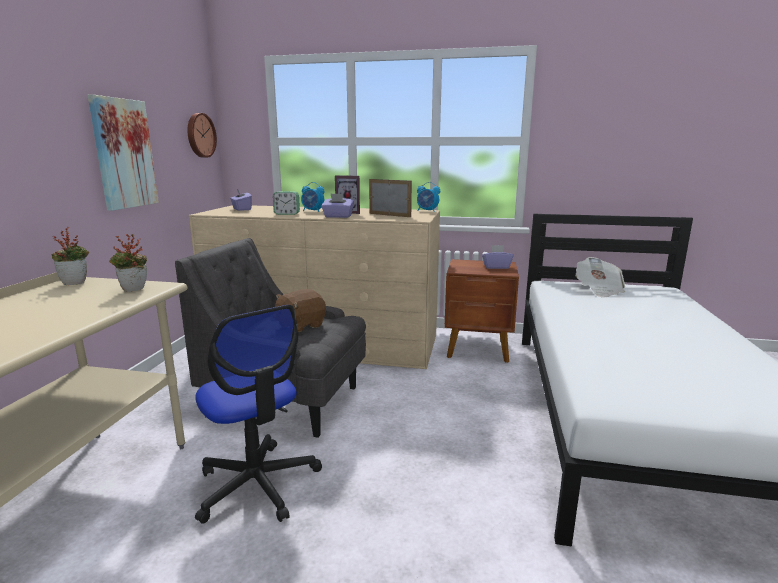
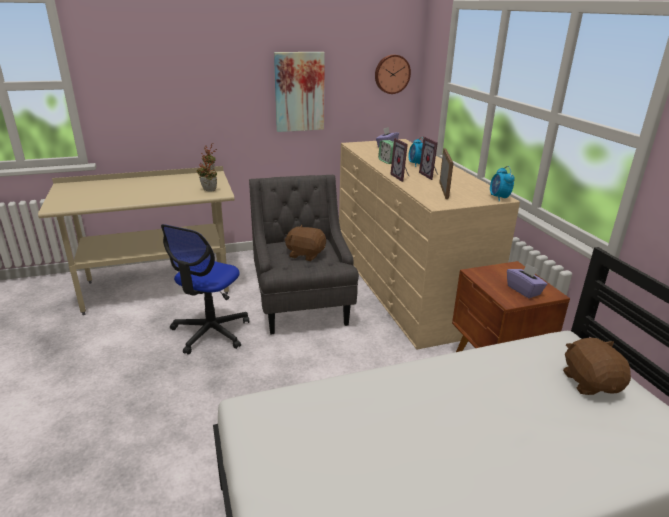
camera: 60 degrees right, 10 degrees up
purple tissue box [321,193,354,218] -> picture frame [390,138,410,182]
newspaper [575,257,625,297] -> brown plush toy [563,338,631,395]

